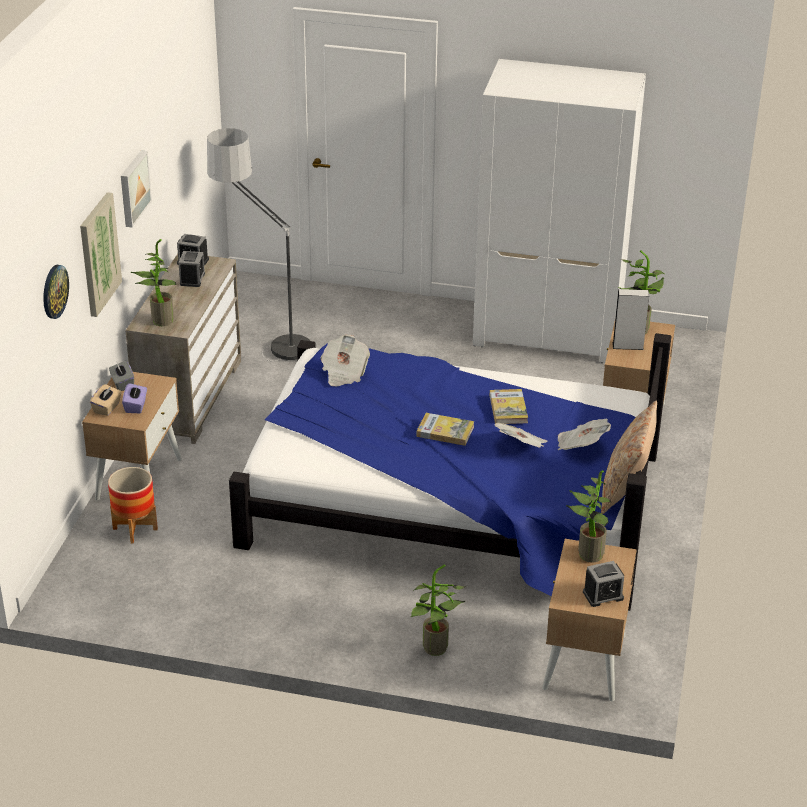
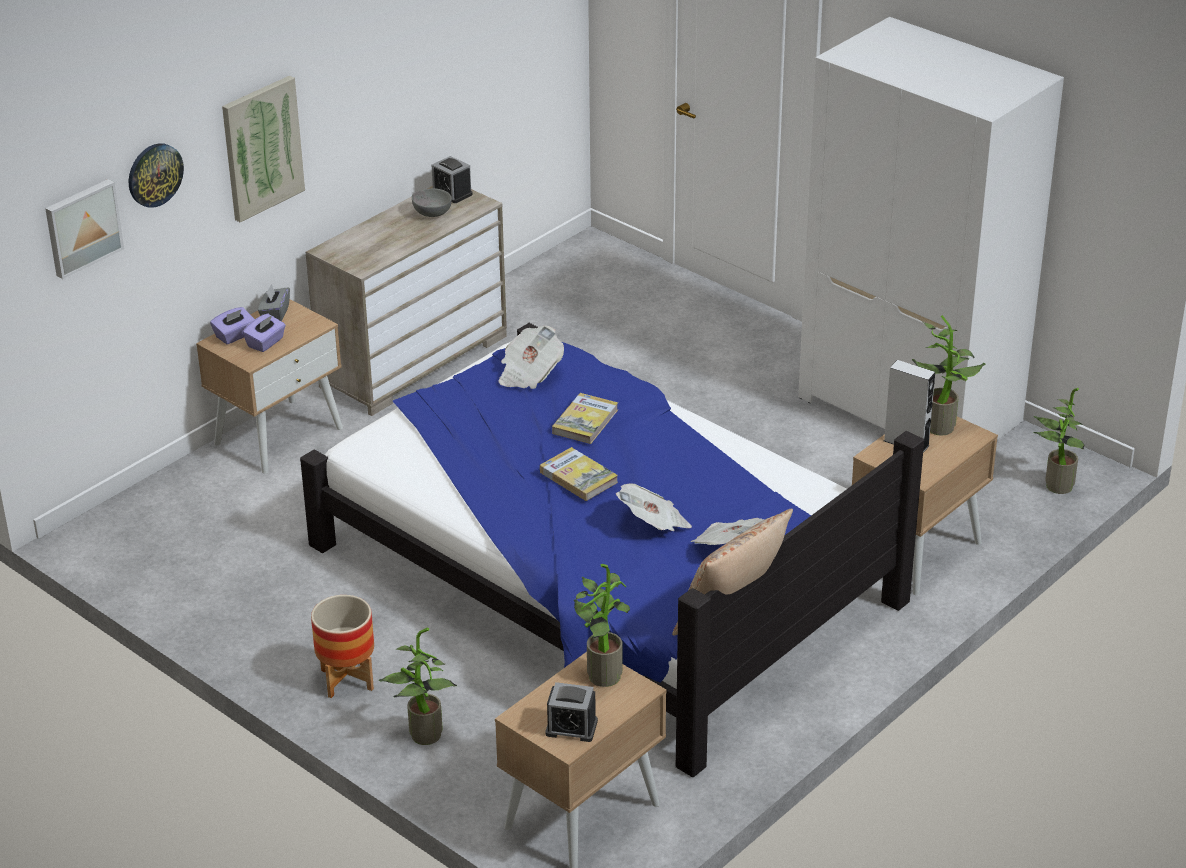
camera: 30 degrees right, 0 degrees up
beige tissue box [90,384,122,416] -> purple tissue box [210,307,255,344]
planter [108,467,158,544] -> planter moved to [311,595,374,698]
picture [121,150,152,228] -> picture moved to [45,179,124,279]
potted plant [131,239,177,326] -> potted plant moved to [1034,388,1085,494]
alarm clock [178,251,205,287] -> grey bowl [412,188,452,217]
floor lamp [207,128,310,361] -> none
book [490,389,528,424] -> book moved to [552,393,618,444]

